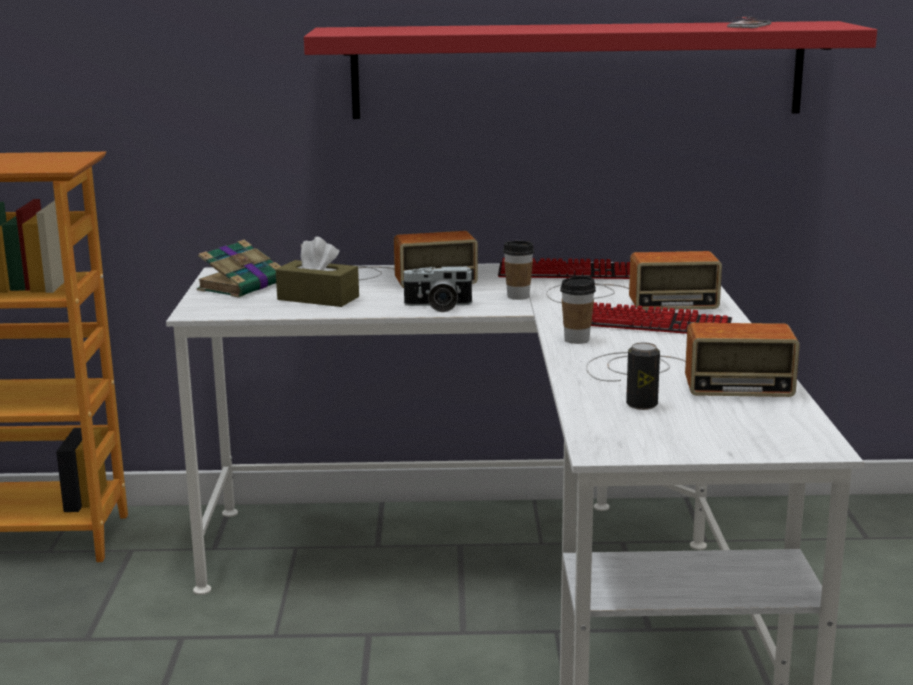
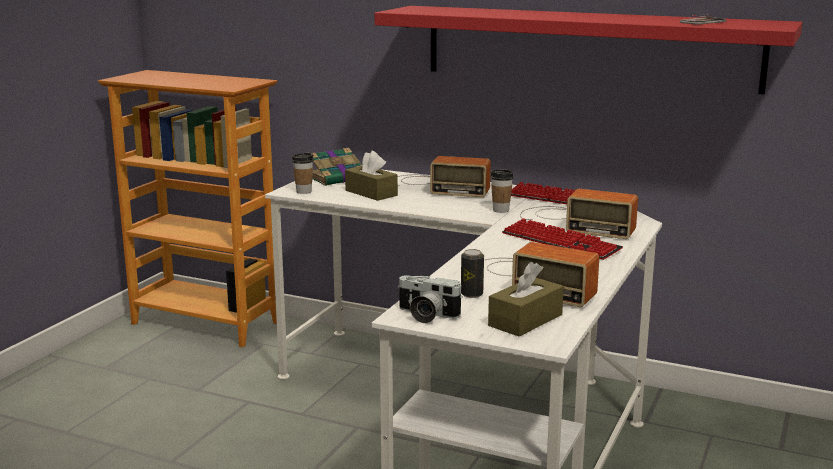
camera: 25 degrees right, 0 degrees up
camera [401,266,474,312] -> camera moved to [398,275,463,323]
cup [560,276,596,344] -> cup moved to [292,153,314,194]
none -> brown tissue box [488,262,564,337]

